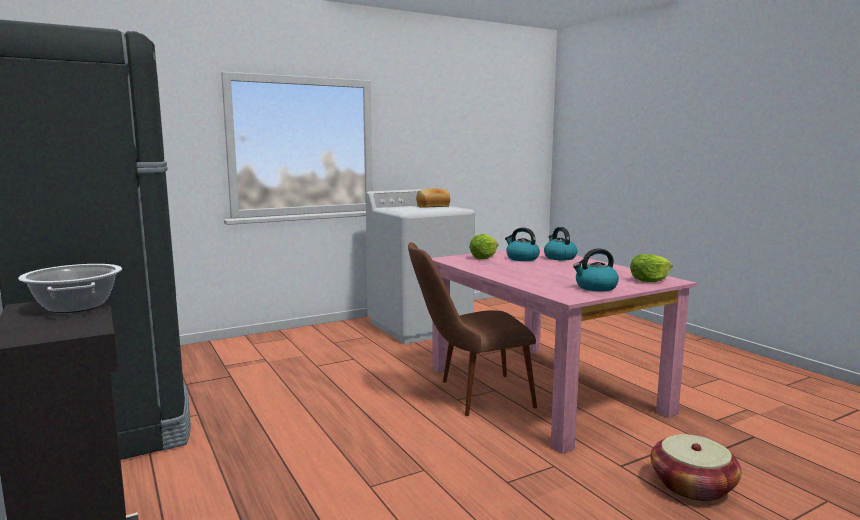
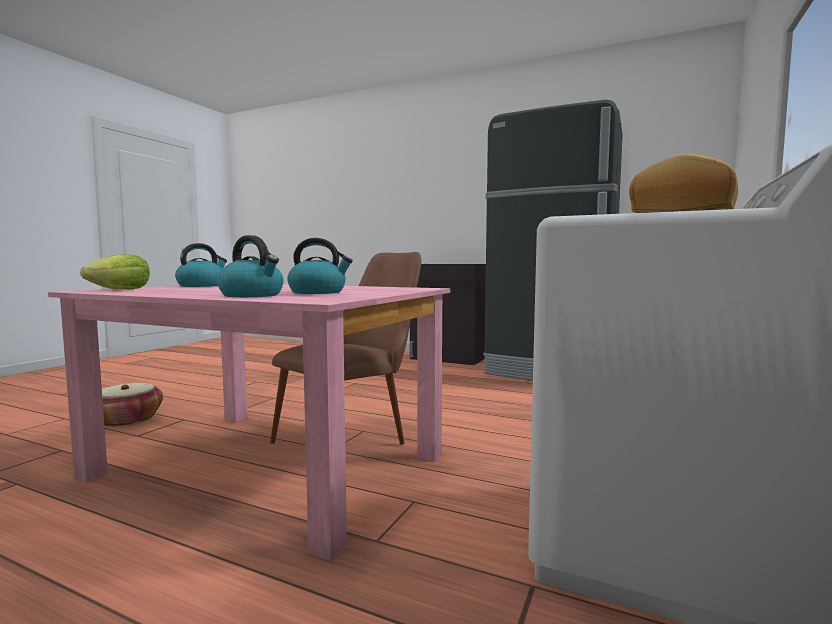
camera: 145 degrees right, 5 degrees down
cooking pot [18,264,122,313] -> none
lettuce [469,234,498,259] -> none

